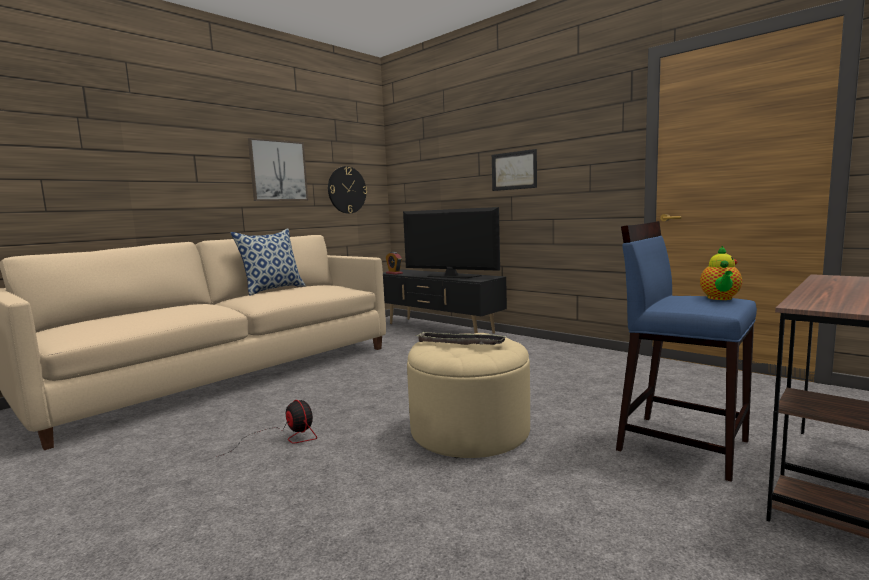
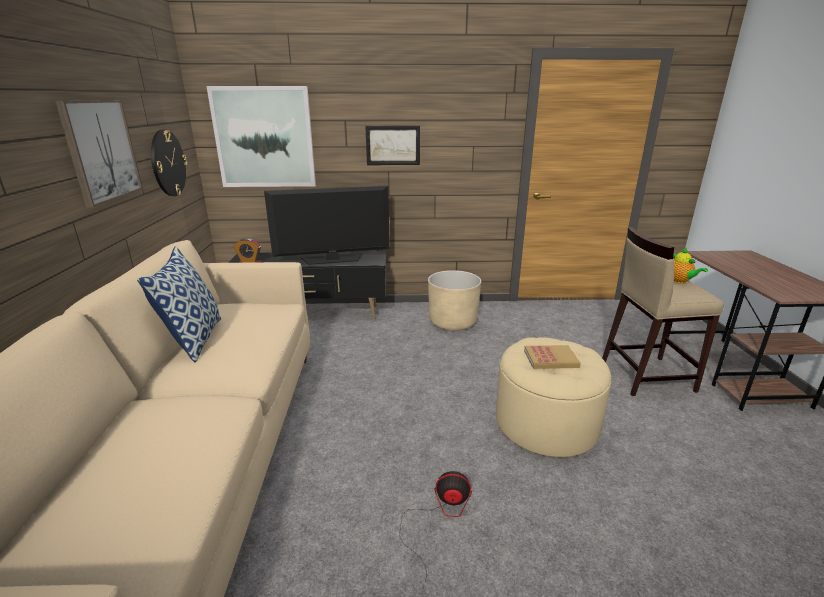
camera: 45 degrees left, 15 degrees up
tray [415,332,507,345] -> book [524,345,581,369]
blue stool [616,221,757,482] -> beige stool [602,227,724,396]
none -> picture [207,86,316,187]
none -> beige planter [428,270,481,331]

